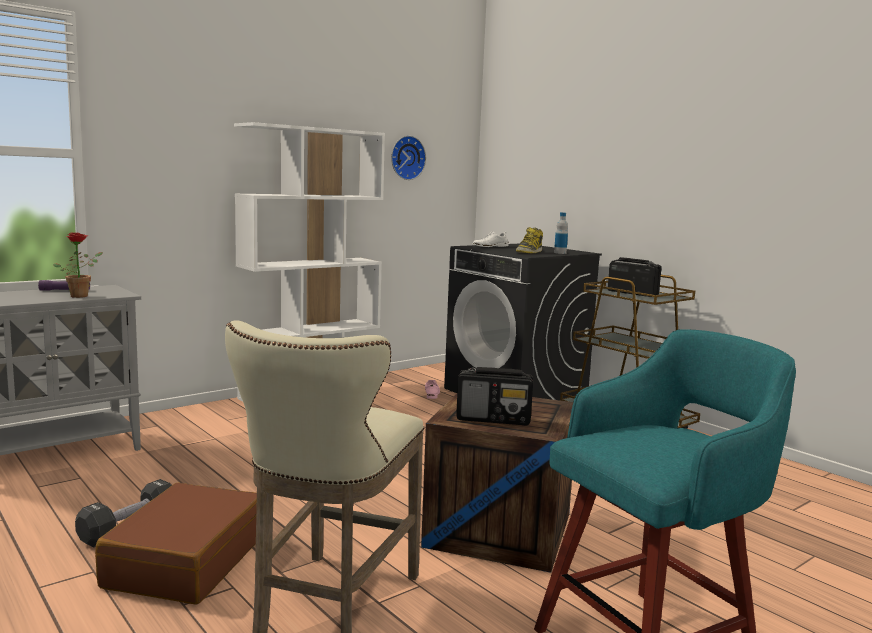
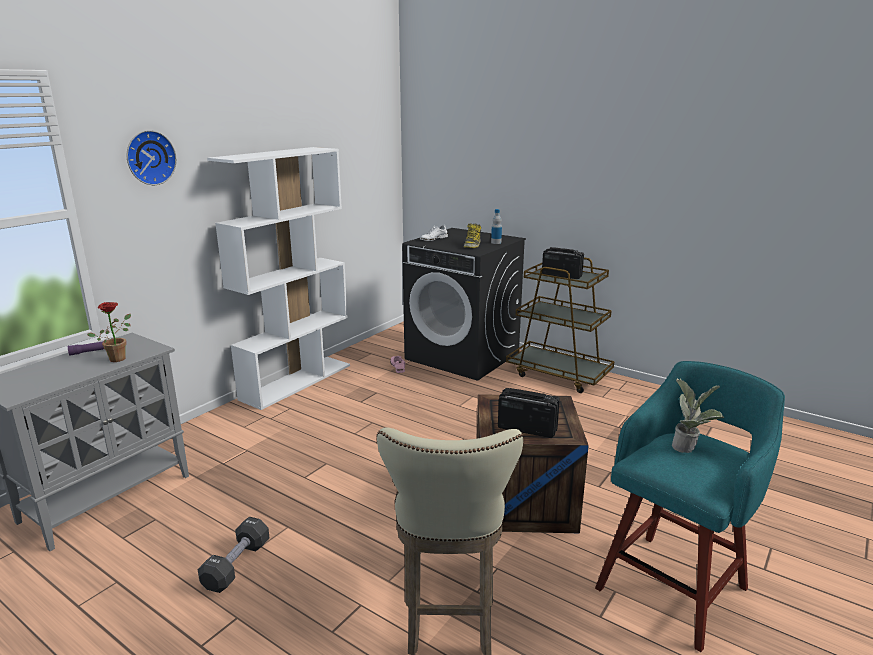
camera: 15 degrees left, 10 degrees up
brown suitcase [95,483,257,605] -> none
wall clock [391,136,426,180] -> wall clock moved to [127,130,177,185]
radio [456,367,533,425] -> radio turned 150 degrees counterclockwise [498,388,560,438]
none -> potted plant [672,378,724,453]

